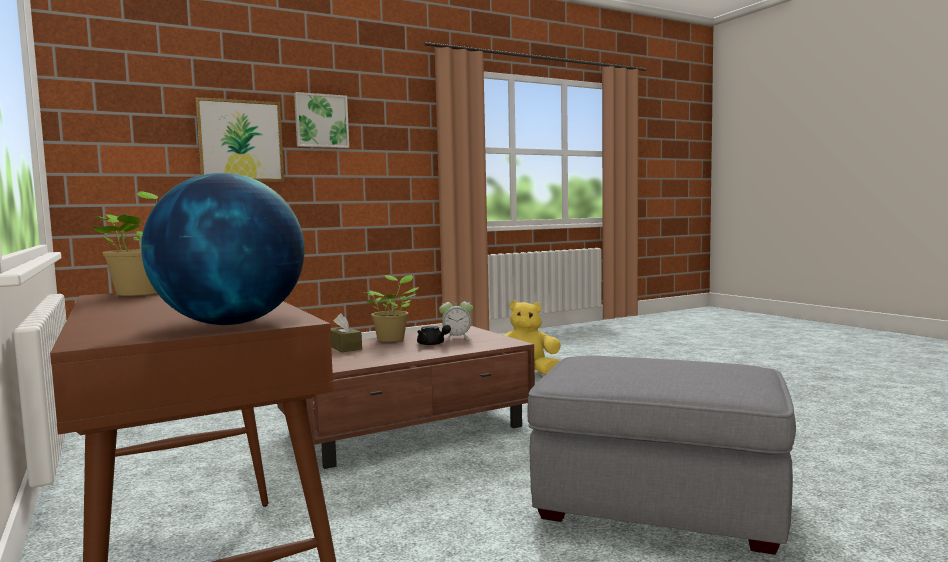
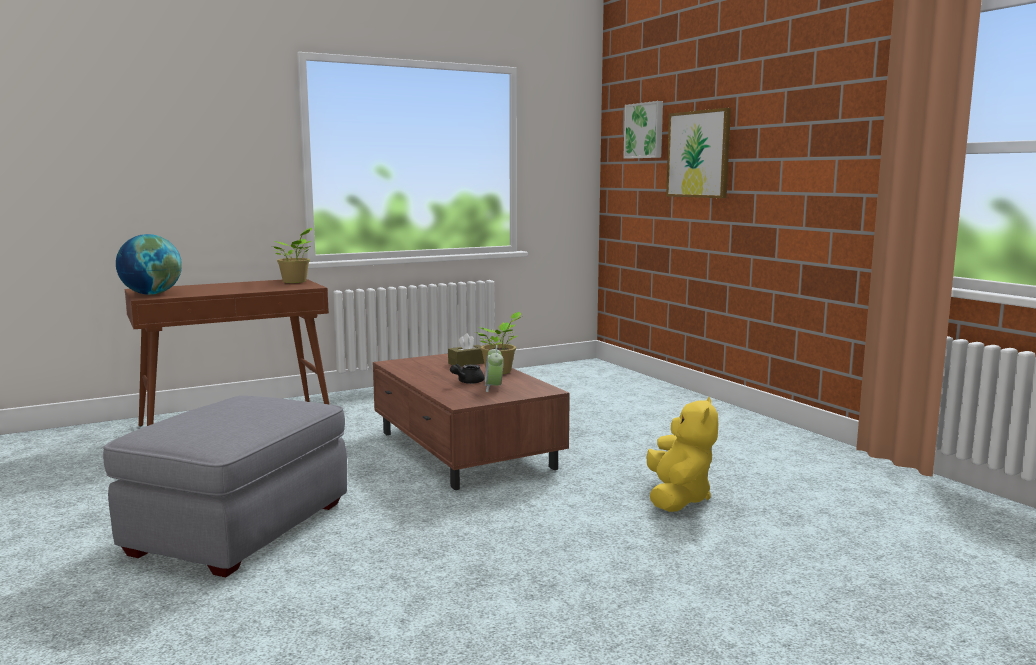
camera: 90 degrees right, 5 degrees up
picture [294,92,349,148] -> picture moved to [623,101,663,159]

